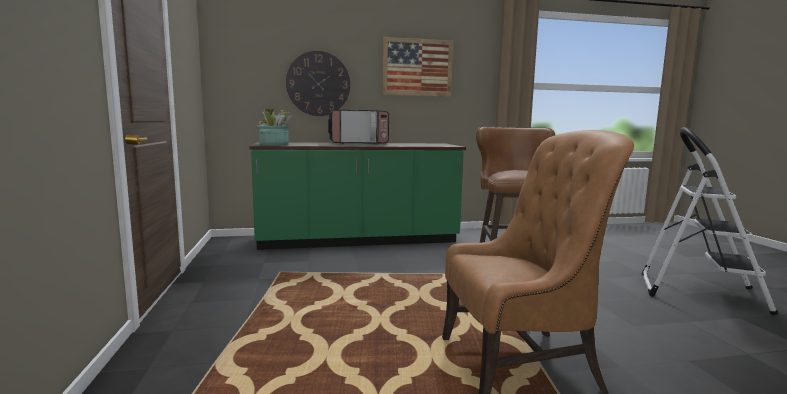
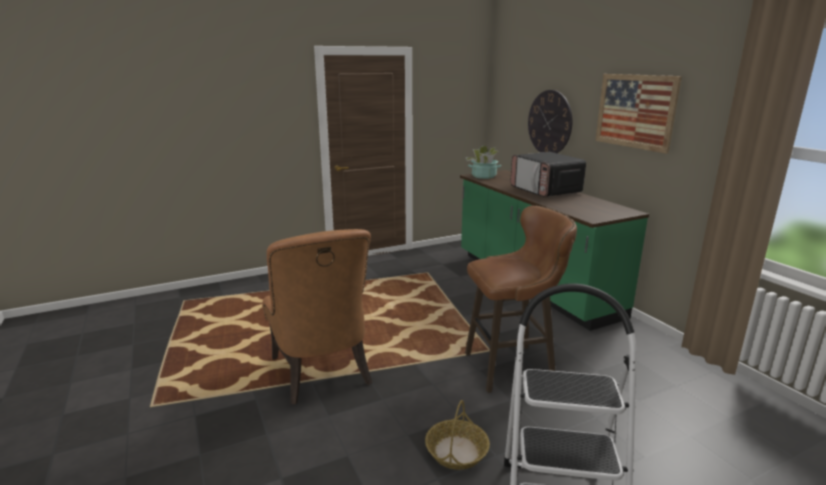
camera: 75 degrees right, 10 degrees up
none -> basket [425,400,490,470]

